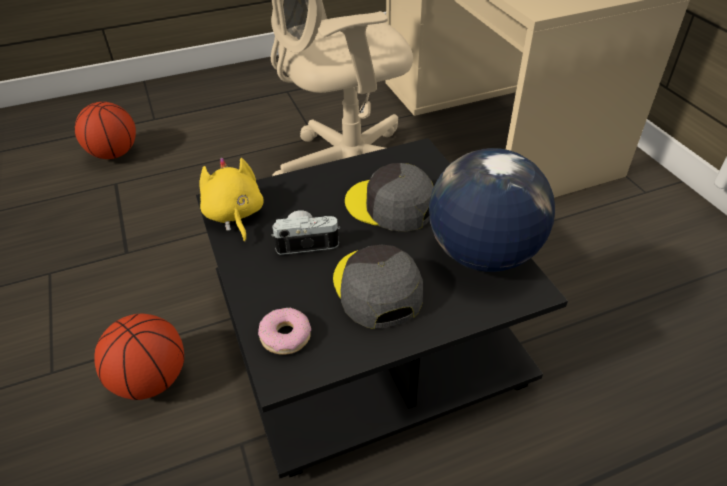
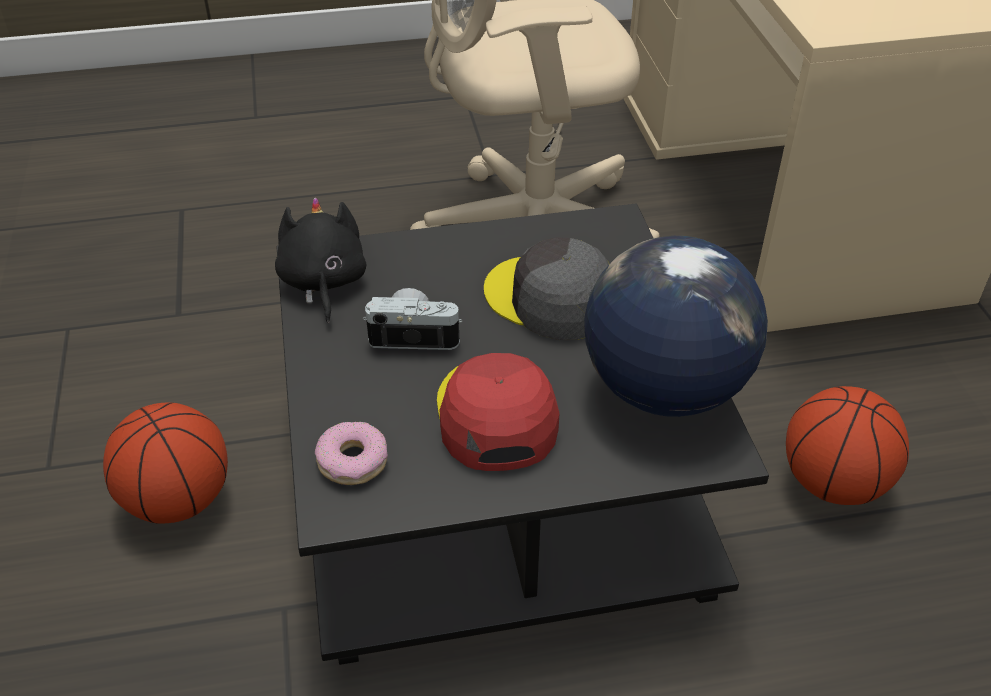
camera: 10 degrees right, 0 degrees up
basketball [75,102,136,159] -> basketball moved to [786,386,909,505]
yellow plush toy [199,158,264,242] -> black plush toy [275,197,366,323]
grey cap [333,245,423,329] -> red cap [437,353,560,471]

